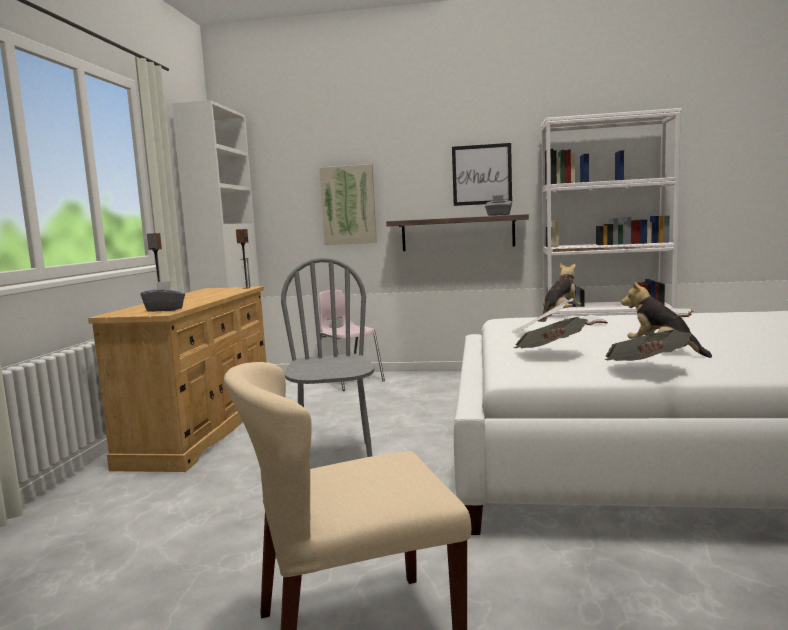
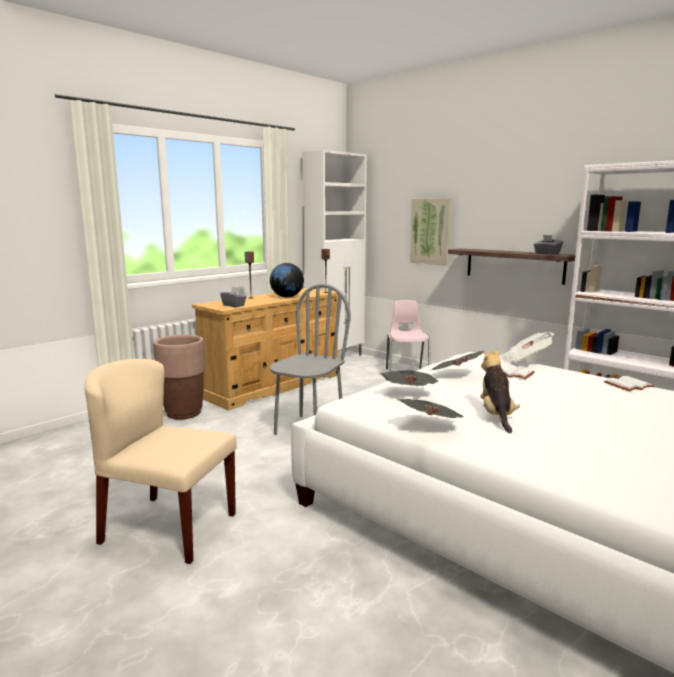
camera: 35 degrees right, 5 degrees up
picture [452,143,512,206] -> none
plush toy [543,263,581,314] -> newspaper [499,332,554,362]
none -> brown planter [153,335,205,420]
none -> globe [270,263,304,297]

